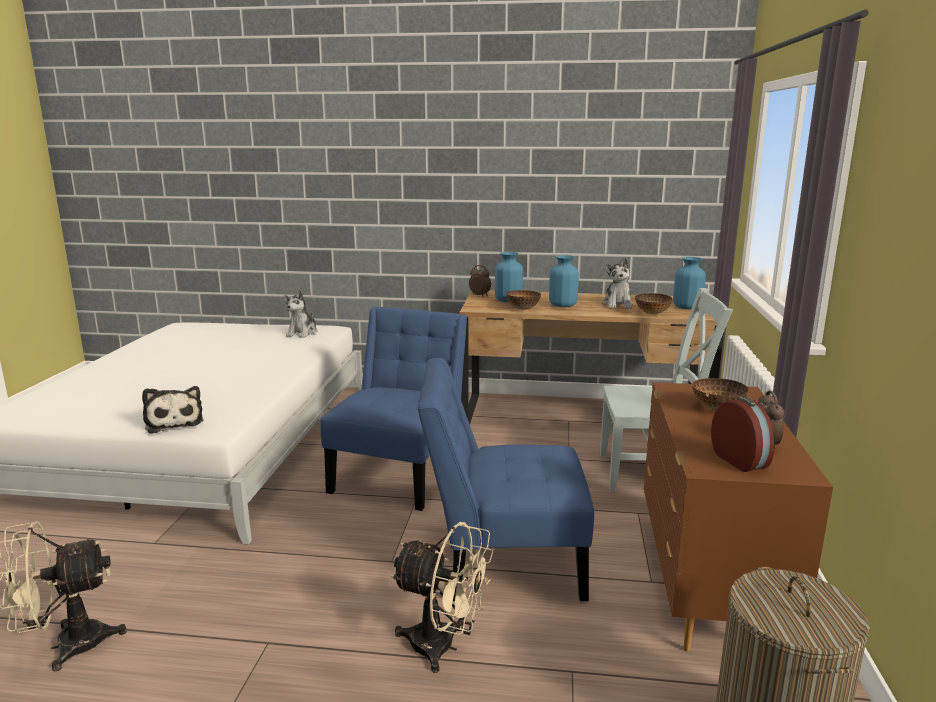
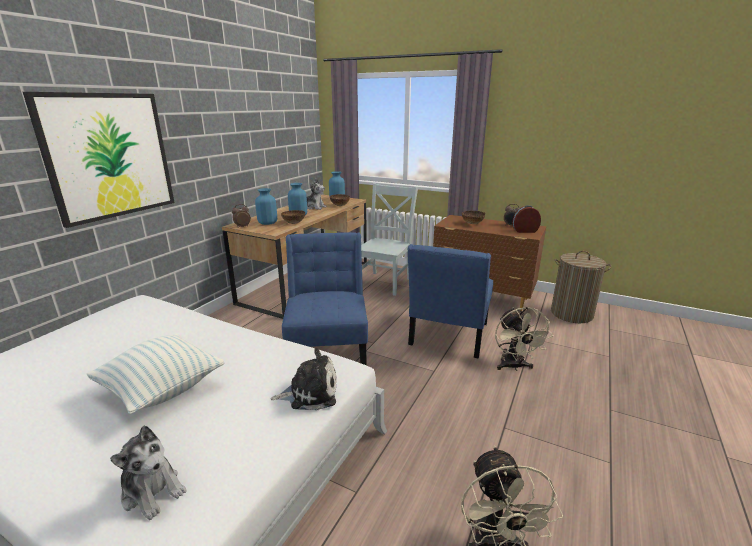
camera: 70 degrees left, 5 degrees up
plush toy [284,290,317,338] -> plush toy moved to [110,426,186,520]
blue chair [320,307,467,511] -> blue chair turned 45 degrees clockwise [282,232,368,366]
beige fan [390,522,493,673] -> beige fan turned 135 degrees clockwise [495,307,554,371]
none -> picture [23,92,175,228]
none -> pillow [87,334,224,414]

